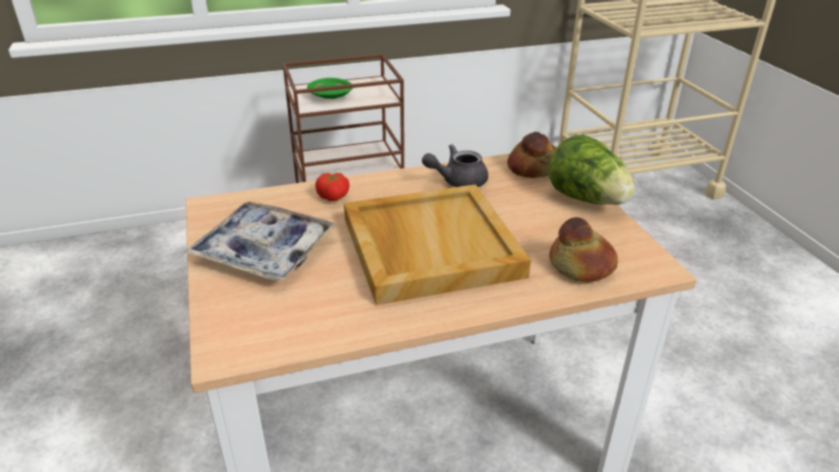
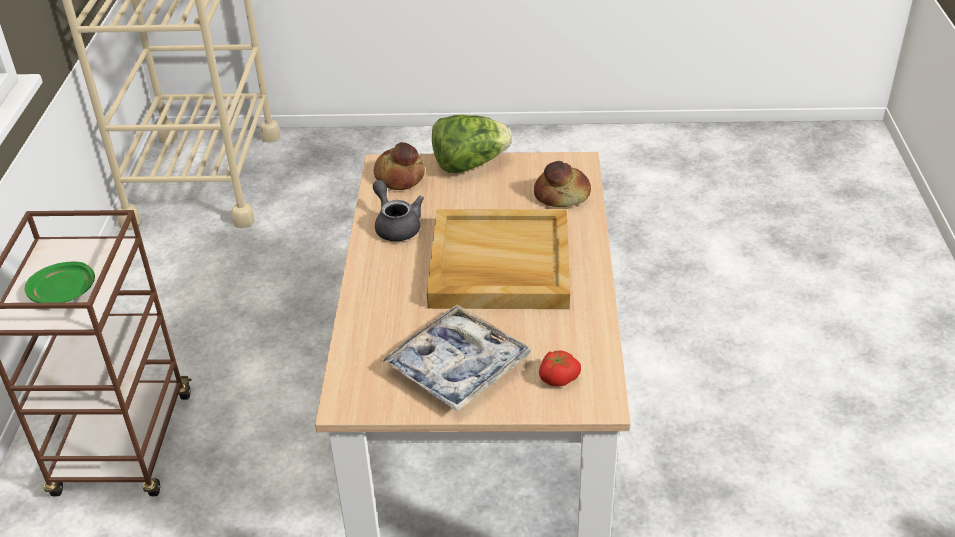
camera: 70 degrees left, 5 degrees up
tomato [315,173,349,201] -> tomato moved to [539,350,581,387]
grey teapot [422,144,488,187] -> grey teapot turned 150 degrees clockwise [373,180,424,241]

